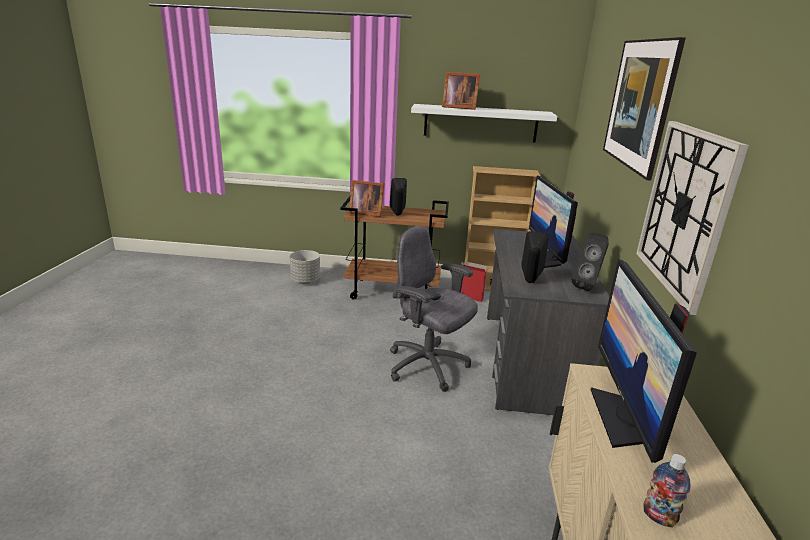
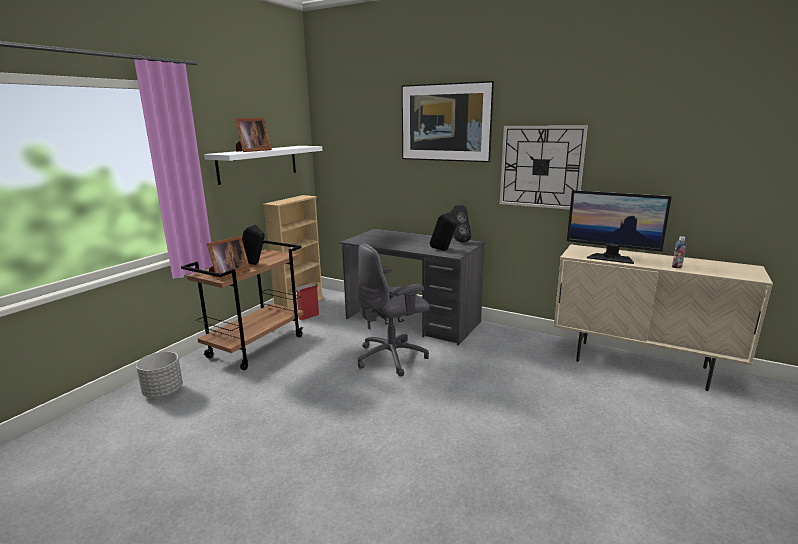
camera: 65 degrees left, 5 degrees down
monitor [529,176,578,268] -> none

